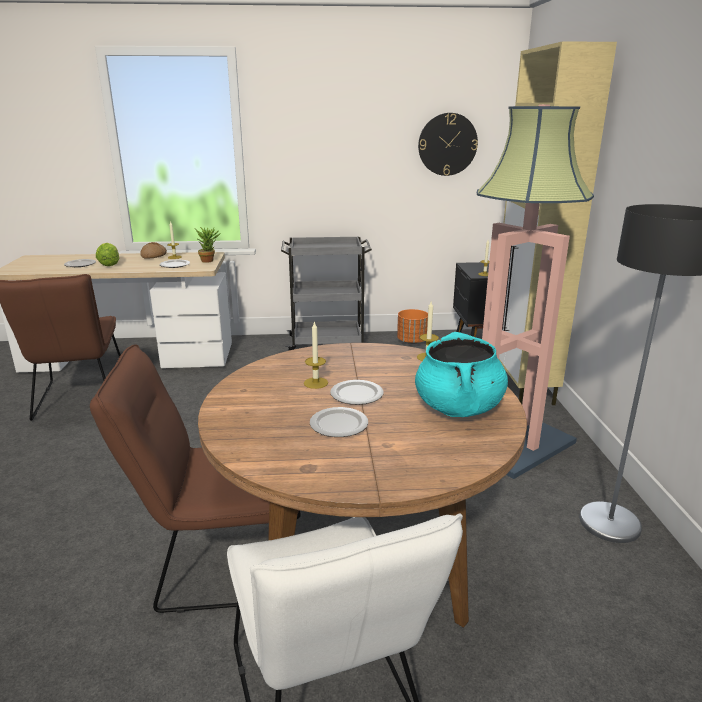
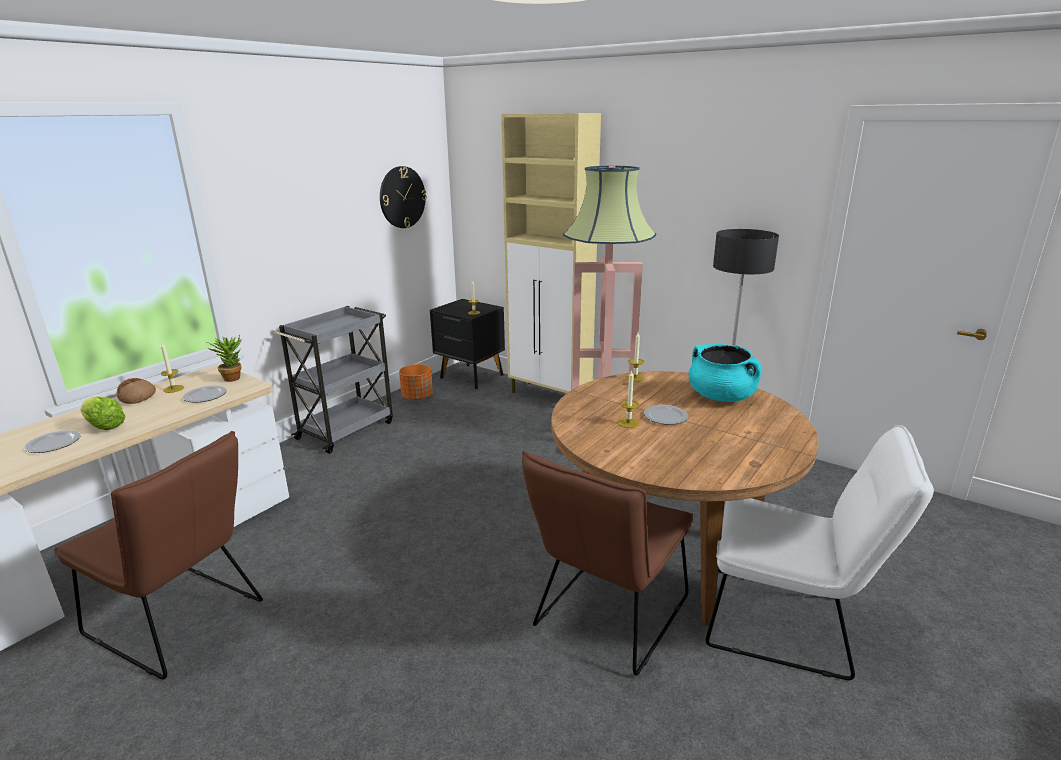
camera: 50 degrees left, 0 degrees up
plate [310,407,368,437] -> none

